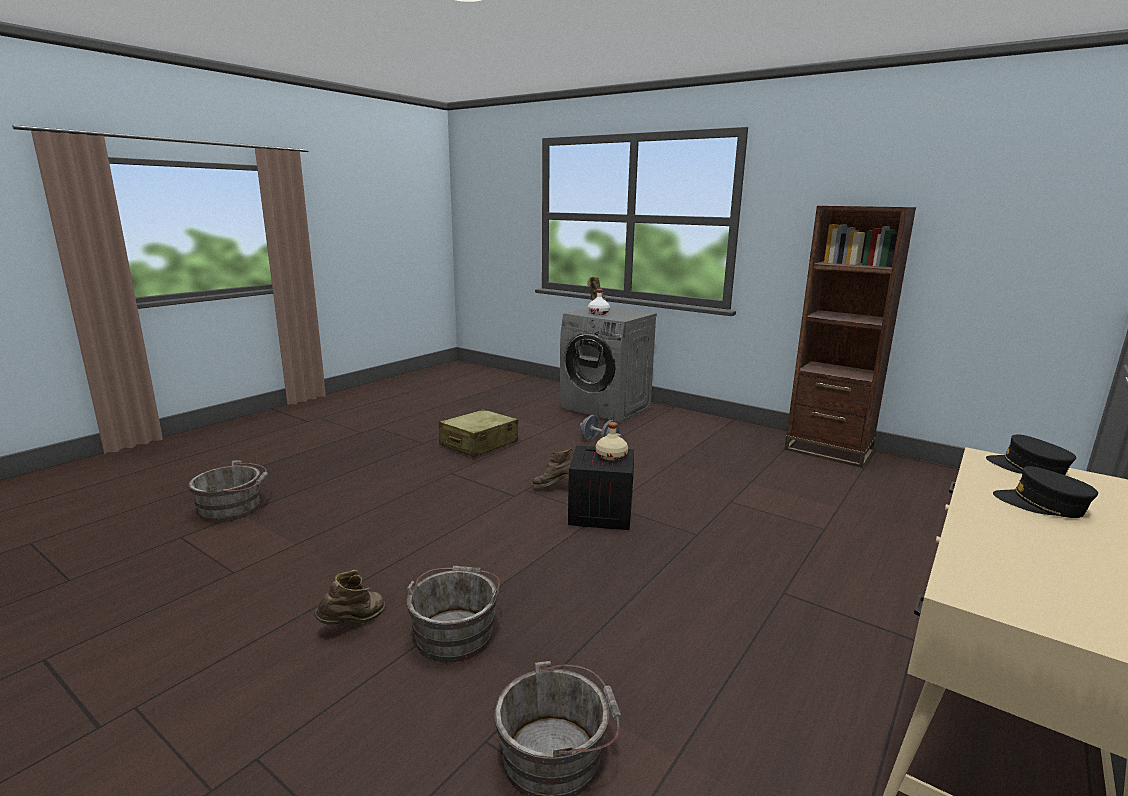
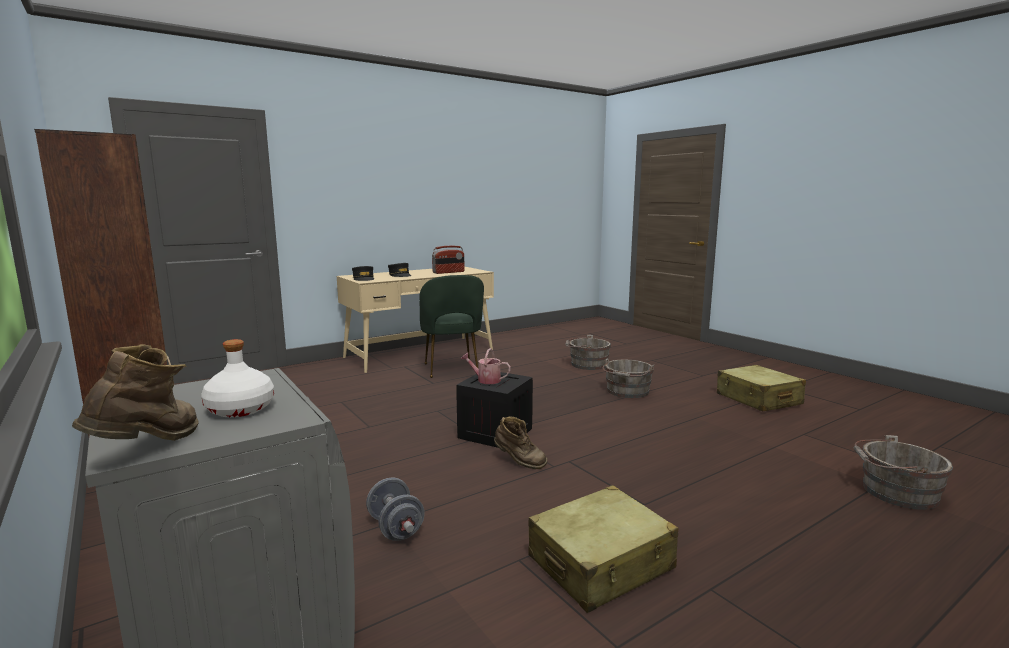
camera: 160 degrees left, 5 degrees down
brown boot [314,570,385,625] -> none
beige bottle [596,422,628,460] -> watering can [461,348,511,384]
none -> green chair [419,275,484,378]
none -> radio [432,246,465,274]
none -> beige suitcase [717,365,806,412]

